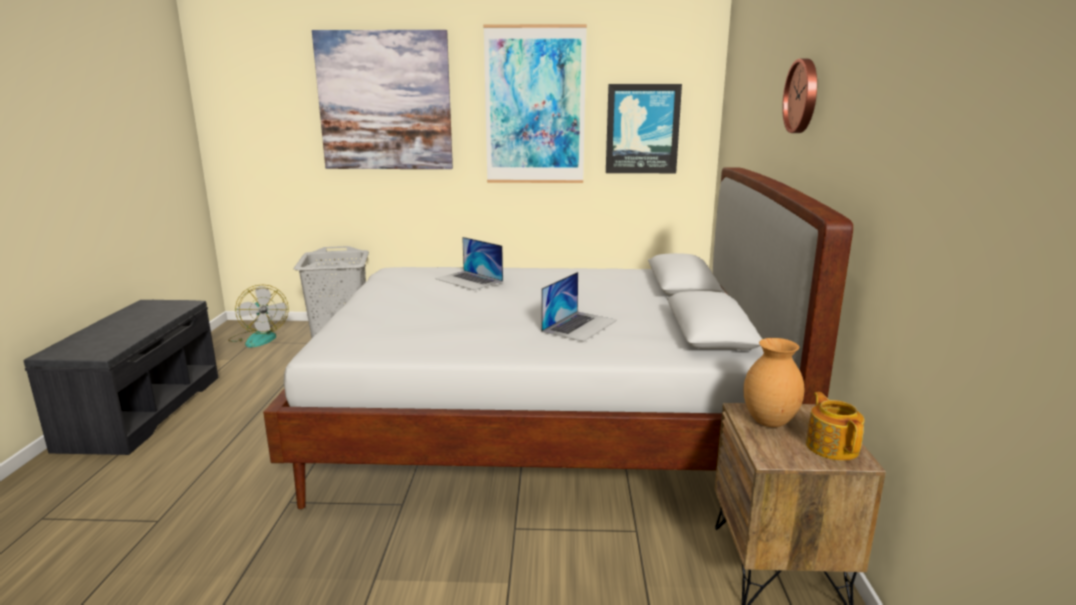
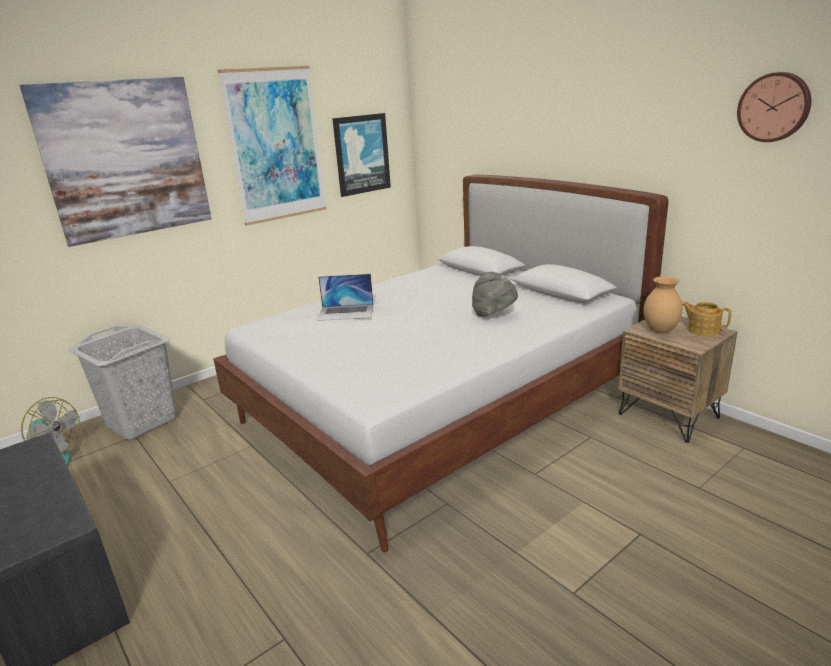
camera: 40 degrees left, 5 degrees up
laptop [541,272,617,342] -> grey hat [472,272,518,317]
wall clock [782,59,817,133] -> wall clock moved to [737,72,811,142]

